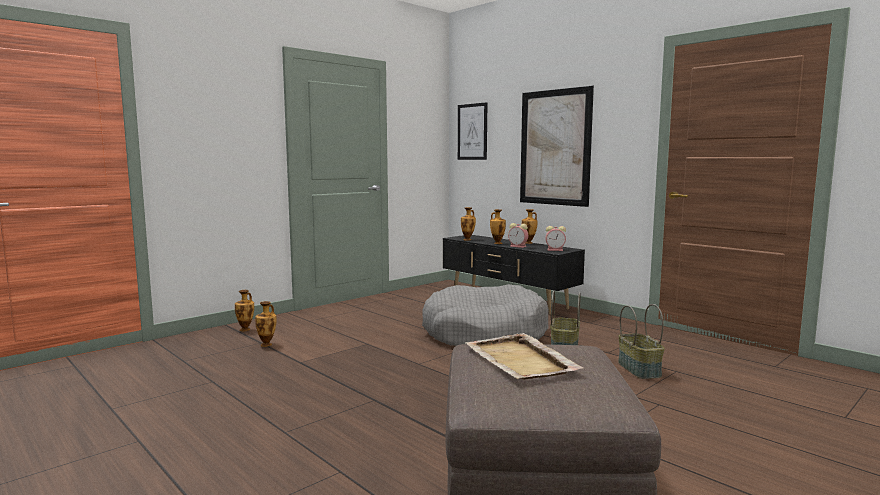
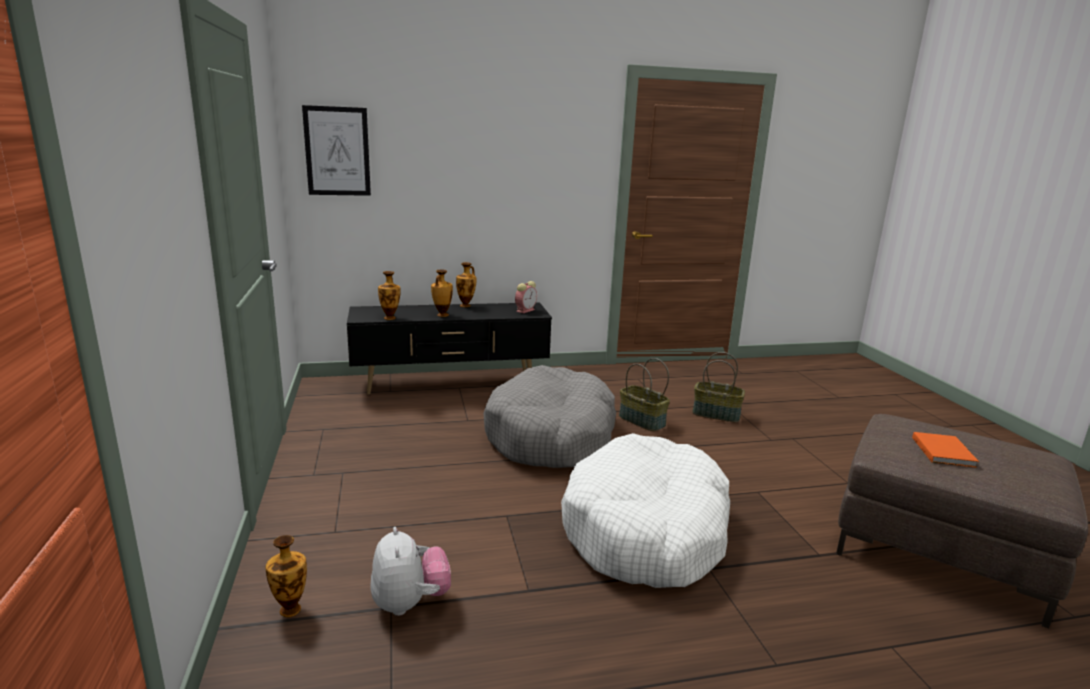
camera: 60 degrees left, 10 degrees up
vase [255,301,277,347] -> plush toy [370,527,451,616]
beige tray [465,333,584,380] -> orange book [912,432,979,468]
alarm clock [508,223,528,248] -> none
picture [520,85,594,207] -> none
none -> white dog bed [561,433,730,588]

